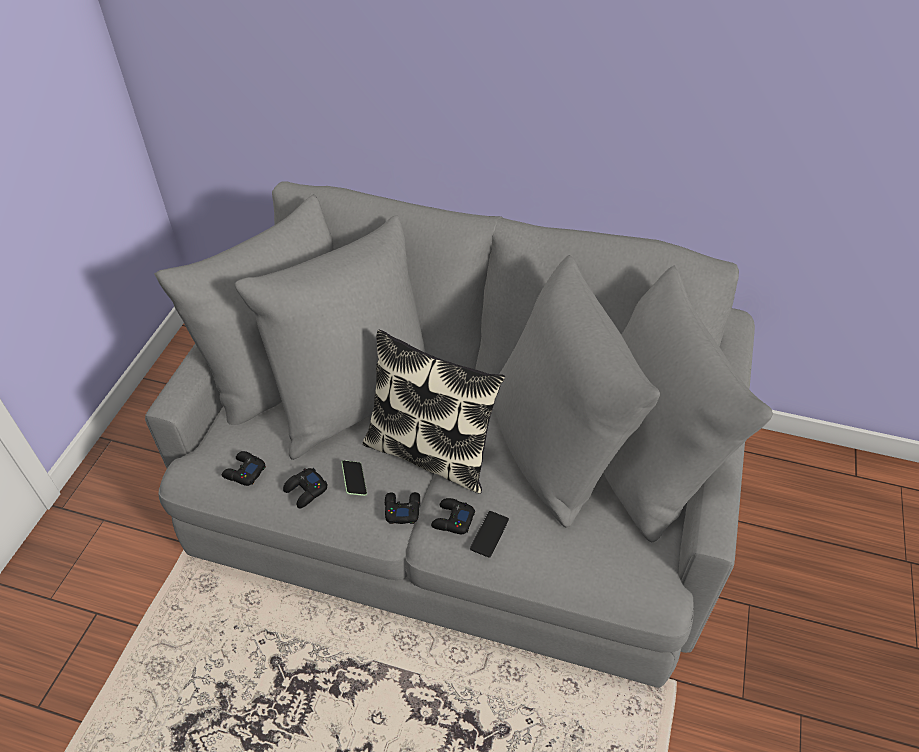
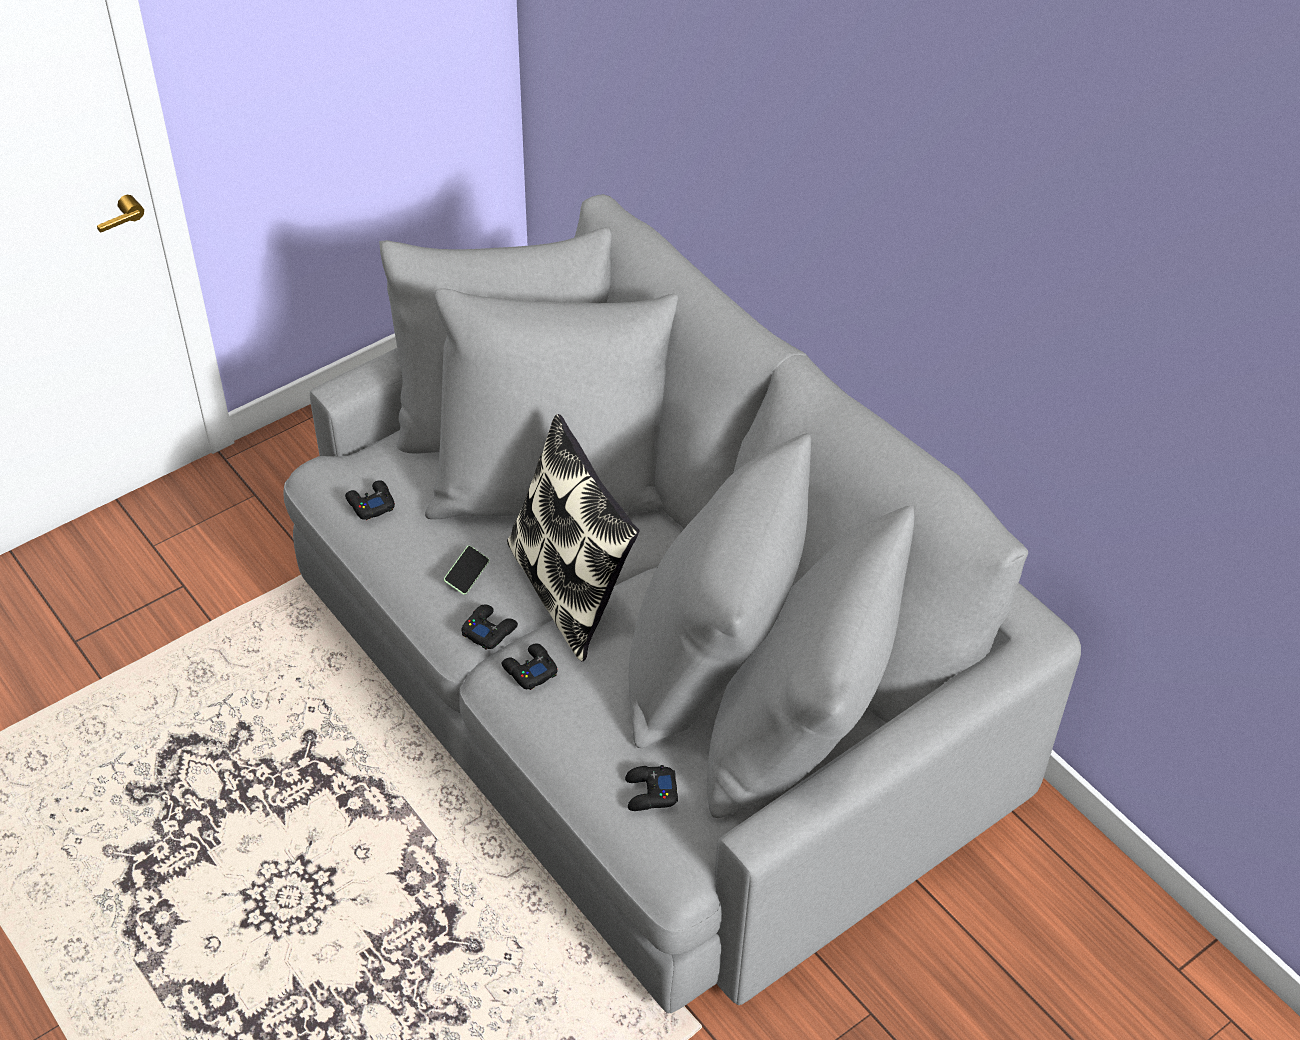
camera: 35 degrees right, 0 degrees up
black game controller [283,468,328,509] -> black game controller moved to [625,765,678,811]
phone [470,511,509,558] -> none

